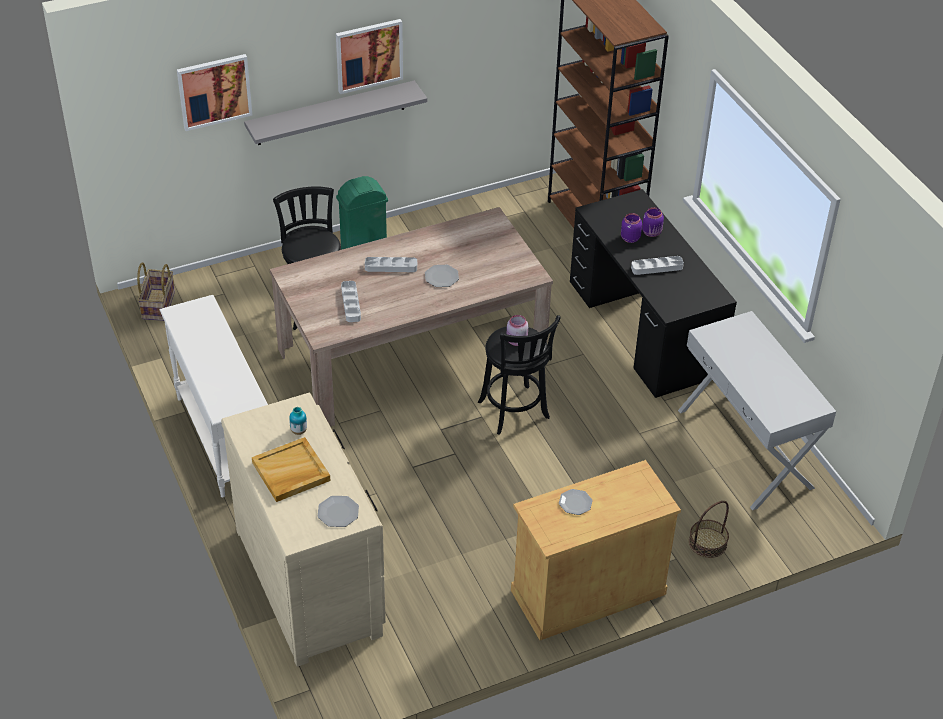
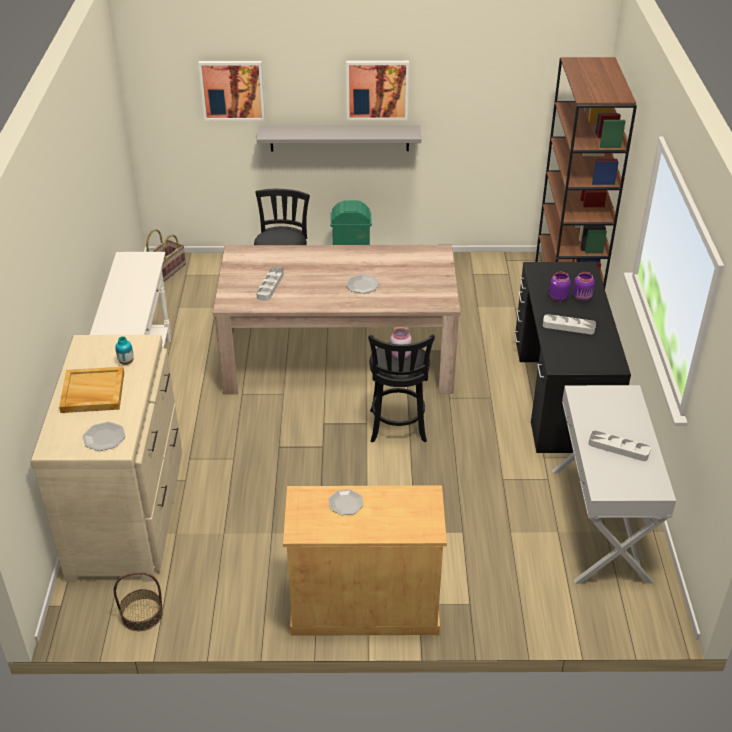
camera: 25 degrees right, 5 degrees down
grey tray [365,257,417,272] -> grey tray moved to [589,430,651,461]
basket [689,501,729,558] -> basket moved to [114,572,163,631]

